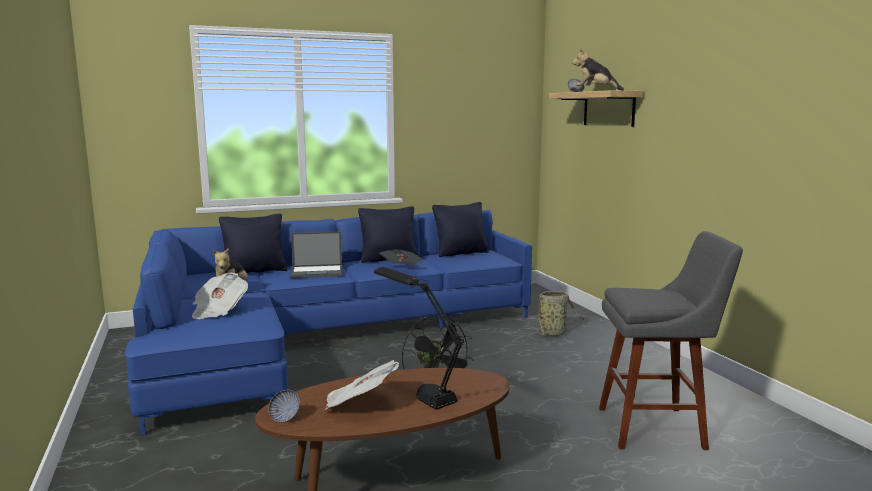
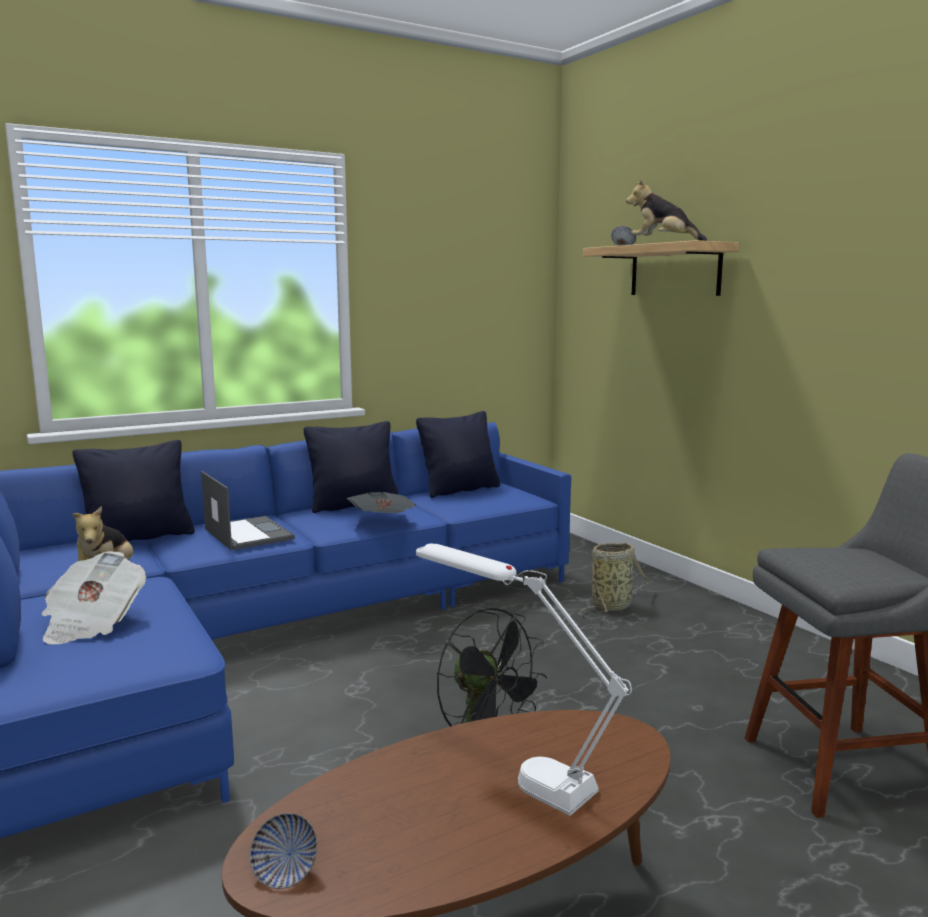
camera: 10 degrees left, 0 degrees up
laptop [290,232,343,278] -> laptop turned 105 degrees counterclockwise [201,471,295,550]
newspaper [325,360,399,410] -> none
black table lamp [374,267,464,410] -> white table lamp [416,544,632,816]

